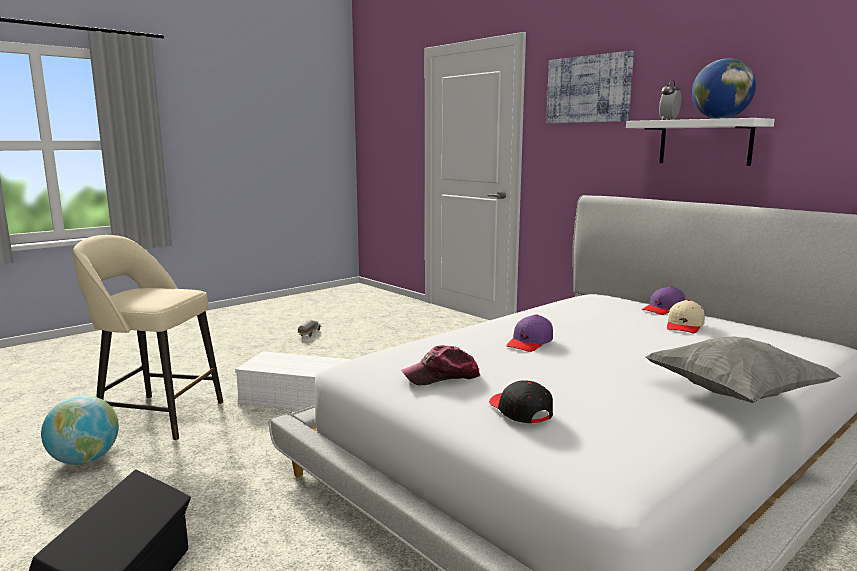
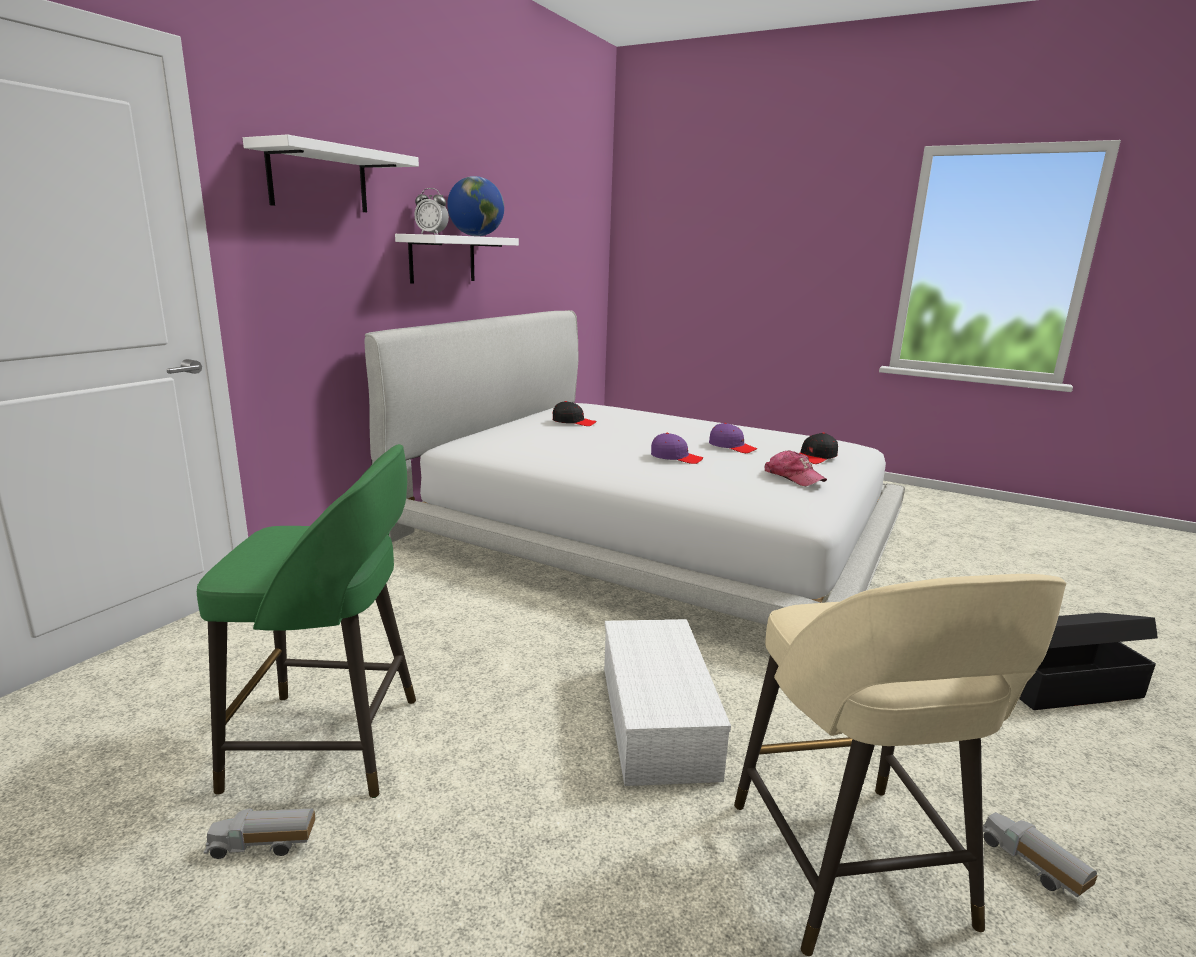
camera: 110 degrees left, 5 degrees up
globe [41,395,119,465] -> toy truck [983,812,1098,897]
picture [546,51,634,123] -> white shelf [243,134,419,212]
purple cap [642,286,685,315] -> purple cap moved to [709,423,758,453]
grey pillow [645,336,841,403] -> none
beige cap [667,300,705,333] -> black cap [553,401,597,426]
none -> green stool [197,444,416,798]

